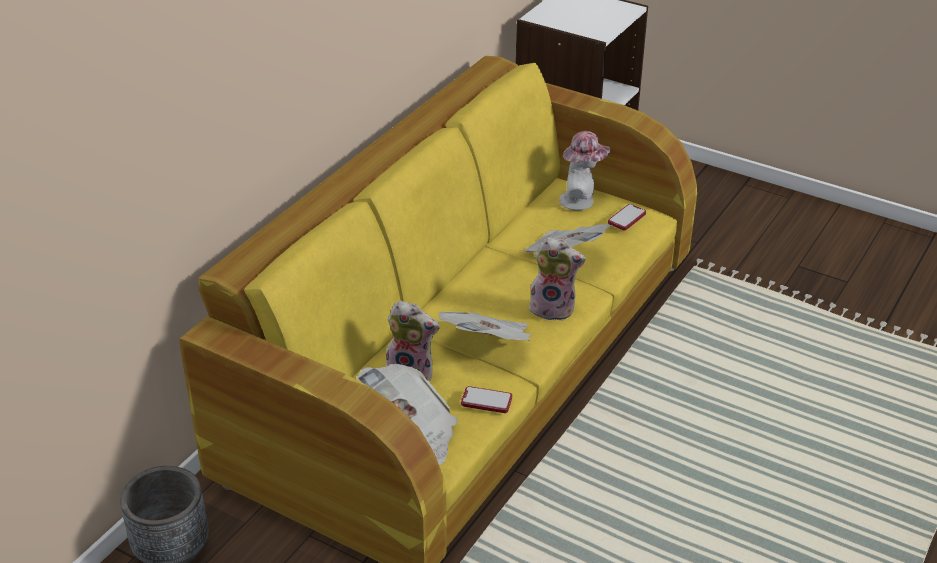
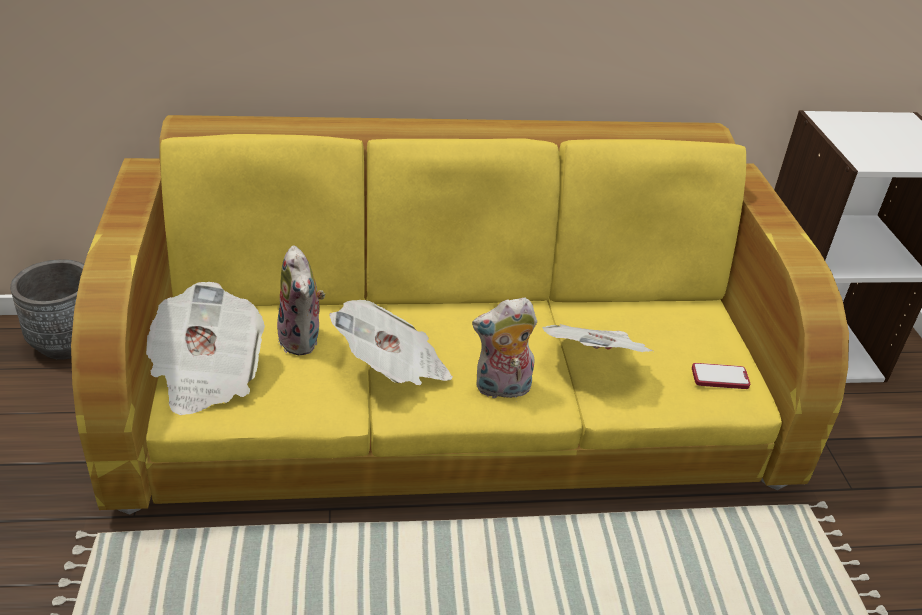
camera: 50 degrees right, 0 degrees up
phone [461,386,512,413] -> none
plush toy [529,237,586,321] -> plush toy turned 105 degrees clockwise [472,297,537,398]
hat [559,131,610,210] -> none

